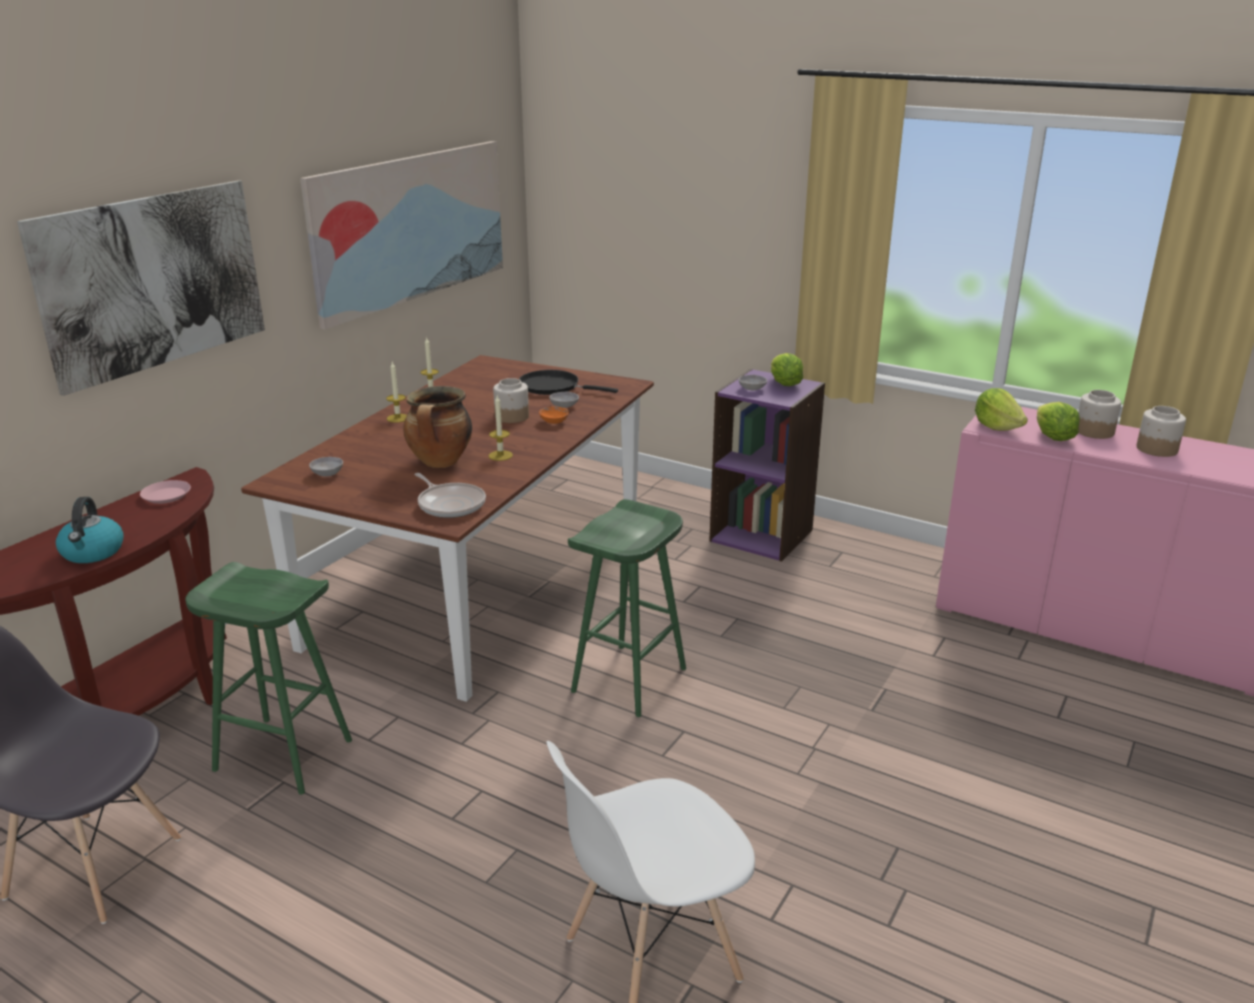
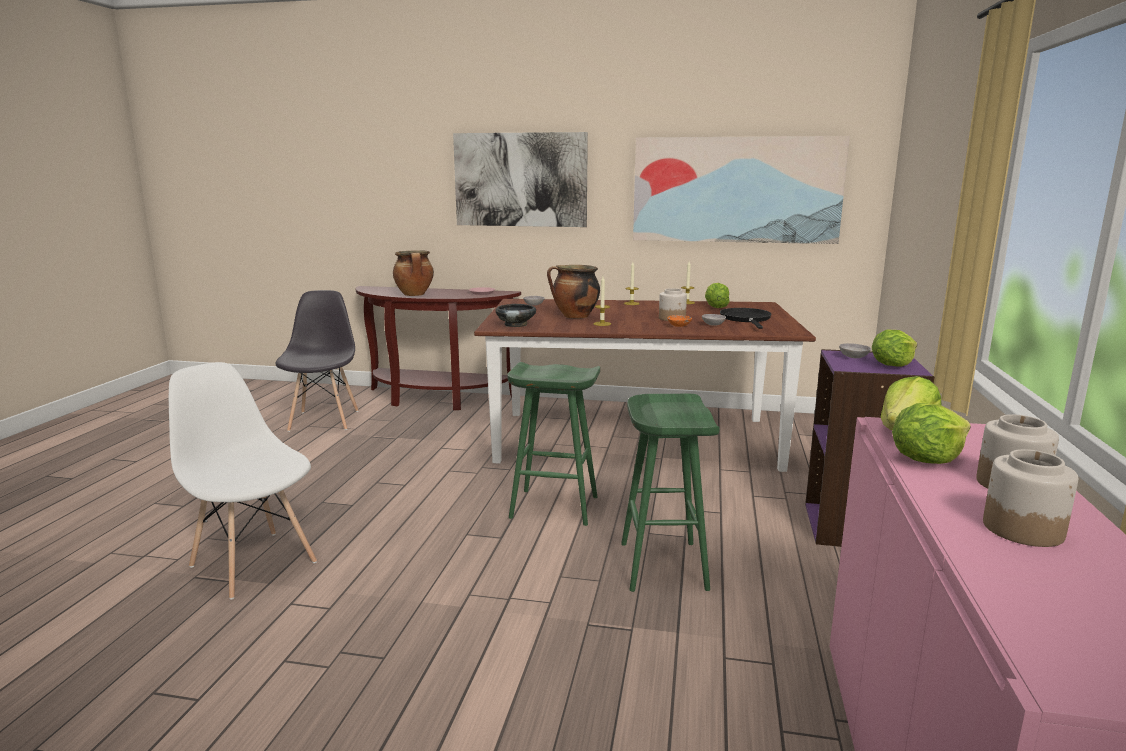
camera: 70 degrees right, 10 degrees down
kettle [56,497,124,563] -> cooking pot [393,250,434,296]
green stool [185,562,352,795] -> green stool moved to [621,394,719,592]
frying pan [415,473,486,518] -> black bowl [495,304,536,327]
none -> lettuce [705,283,730,308]

